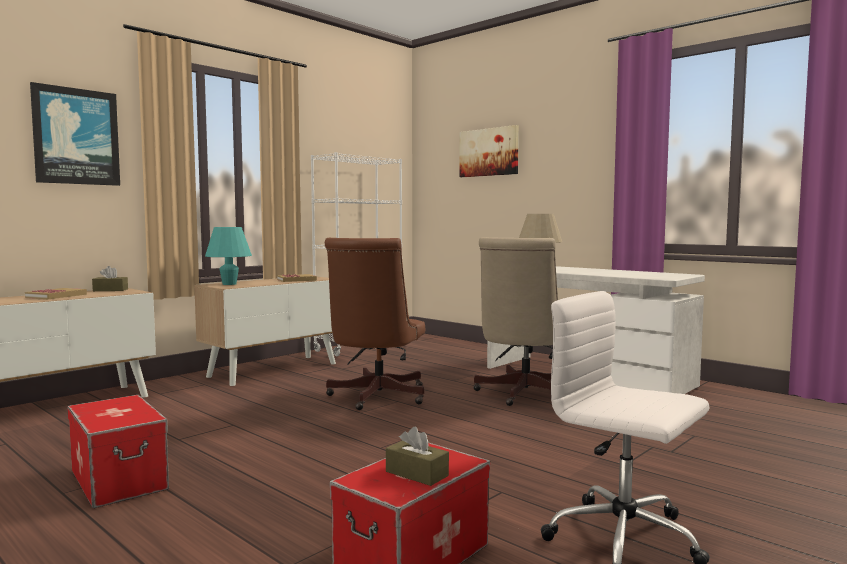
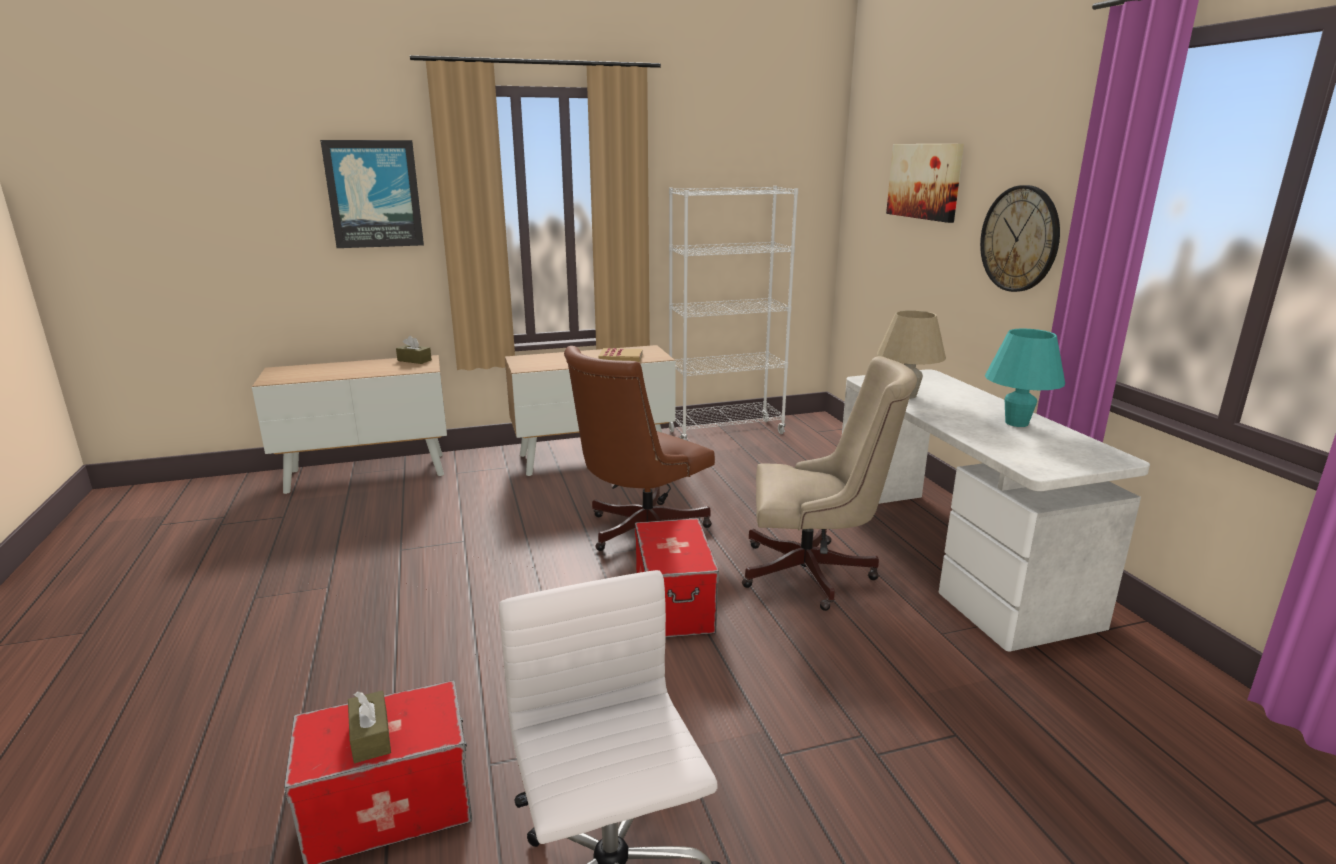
camera: 30 degrees right, 15 degrees up
book [25,288,87,299] -> none
storage box [67,395,169,508] -> storage box moved to [635,518,719,637]
turquoise table lamp [205,227,252,285] -> turquoise table lamp moved to [985,329,1065,427]
beige office chair [473,237,558,406] -> beige office chair turned 135 degrees counterclockwise [742,356,917,611]
none -> wall clock [980,185,1060,292]

